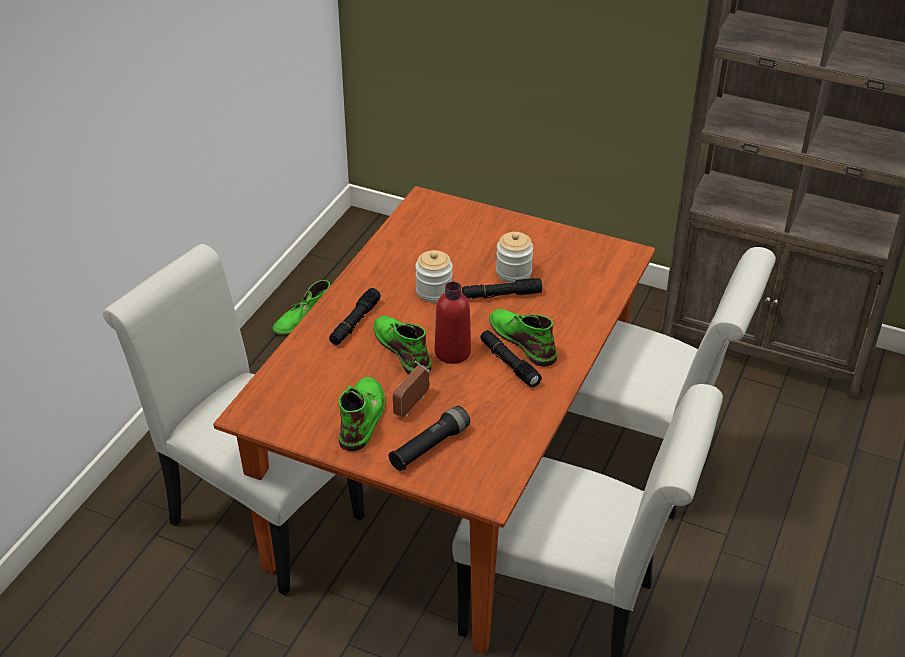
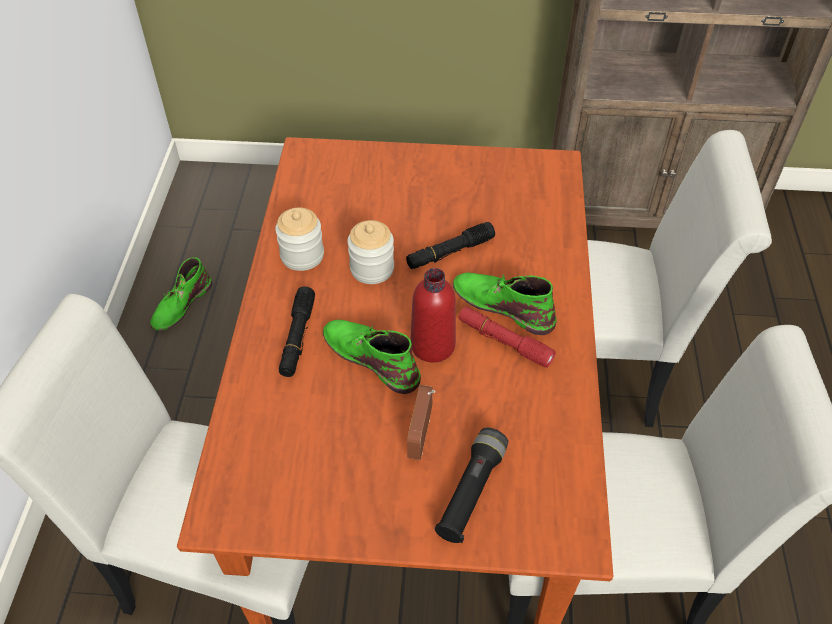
camera: 20 degrees left, 10 degrees up
green boot [338,377,385,451] -> none
black flashlight [480,330,542,387] -> red flashlight [459,306,556,368]
jar [496,232,533,283] -> jar moved to [275,208,324,271]

